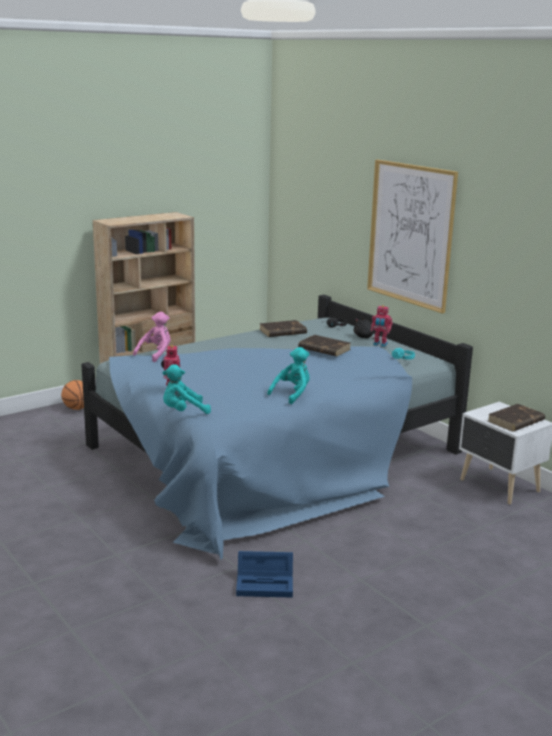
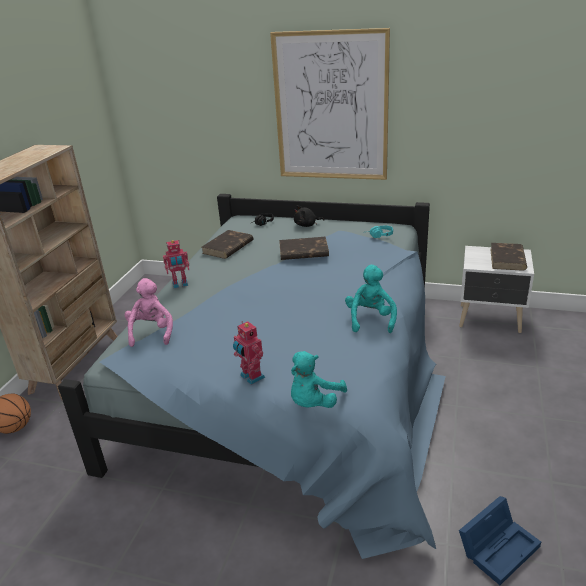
camera: 35 degrees left, 10 degrees up
toy robot [371,305,392,347] -> toy robot moved to [163,240,189,288]

